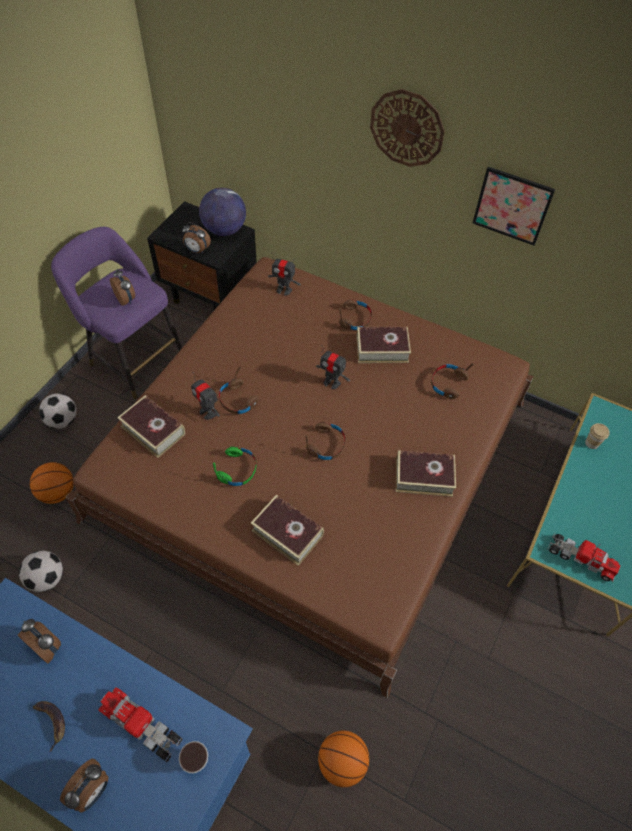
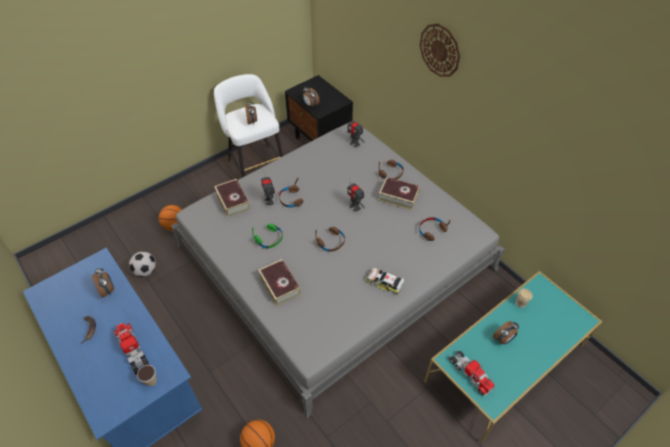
camera: 25 degrees right, 5 degrees down
football [39,393,77,429] -> none
purple stool [51,227,182,399] -> white stool [214,74,283,178]
alarm clock [60,759,108,813] -> alarm clock moved to [493,321,519,345]
brown bed [65,257,534,698] -> grey bed [171,122,505,418]
globe [199,188,246,236] -> none
book [396,450,456,497] -> toy car [366,268,405,295]
picture [473,167,555,245] -> none

